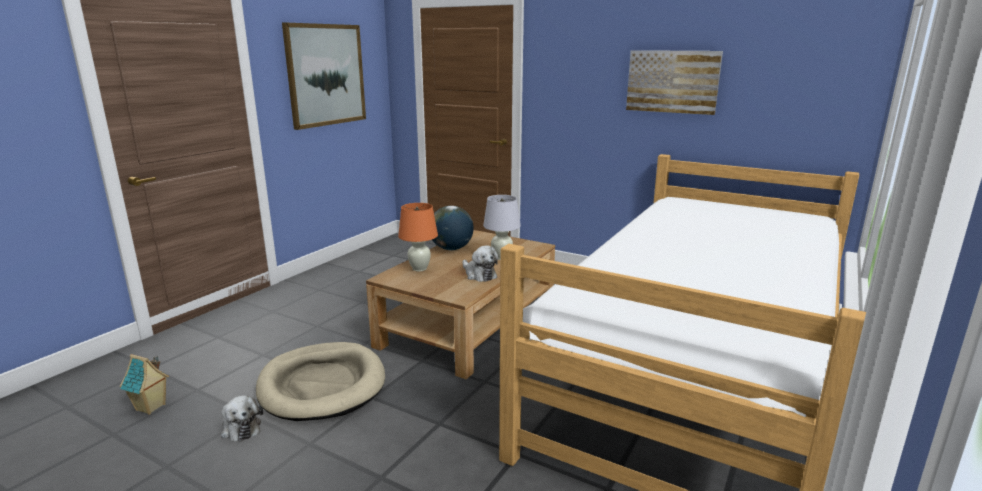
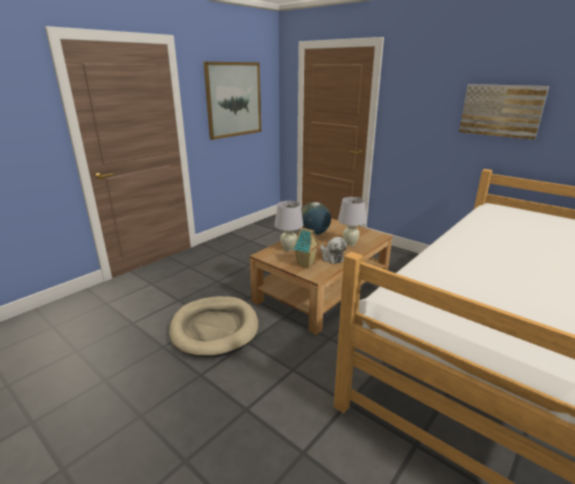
camera: 10 degrees right, 5 degrees up
toy house [120,354,169,415] -> toy house moved to [293,227,320,268]
plush toy [221,395,263,442] -> none
orange table lamp [398,203,438,271] -> white table lamp [275,201,303,251]

